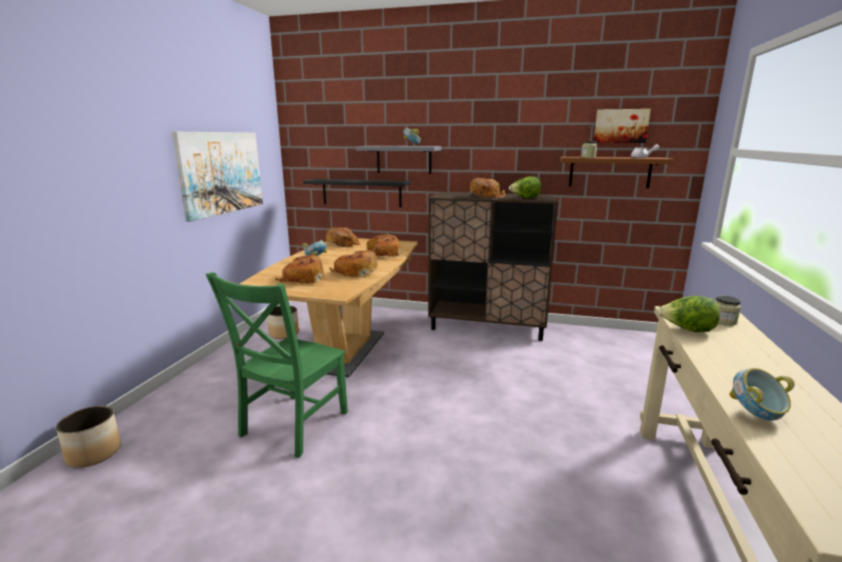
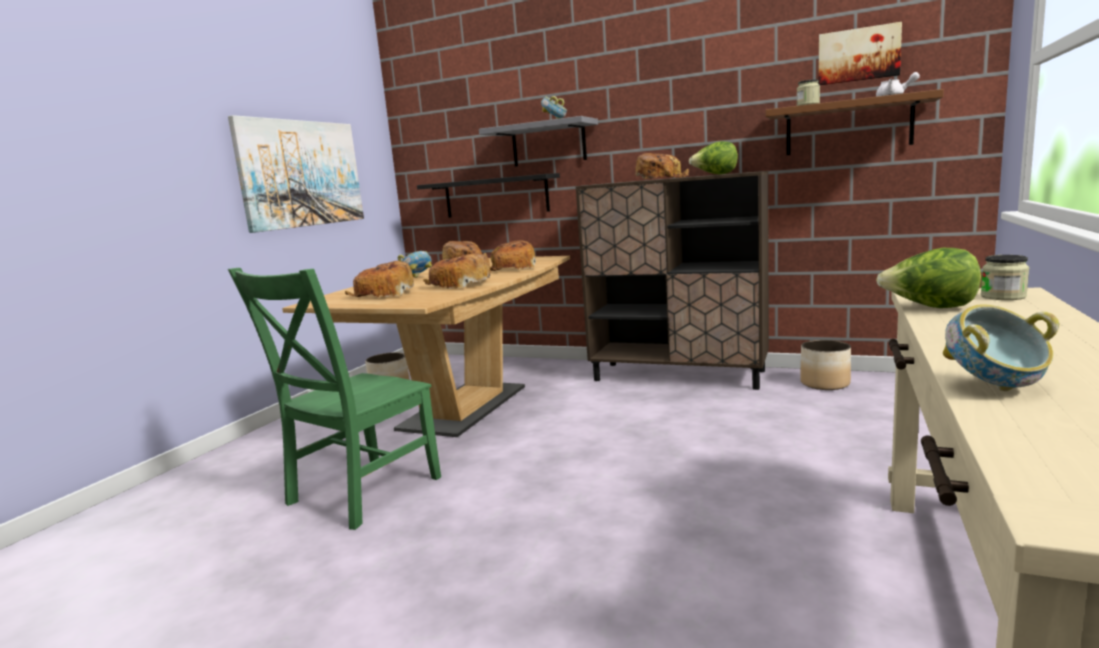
camera: 10 degrees right, 5 degrees down
planter [56,406,121,468] -> planter moved to [800,340,851,390]

